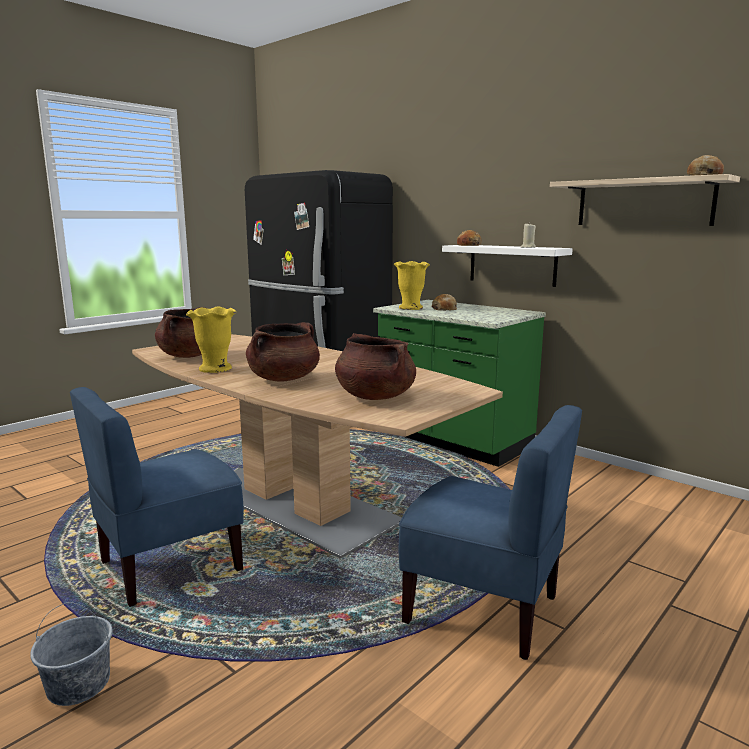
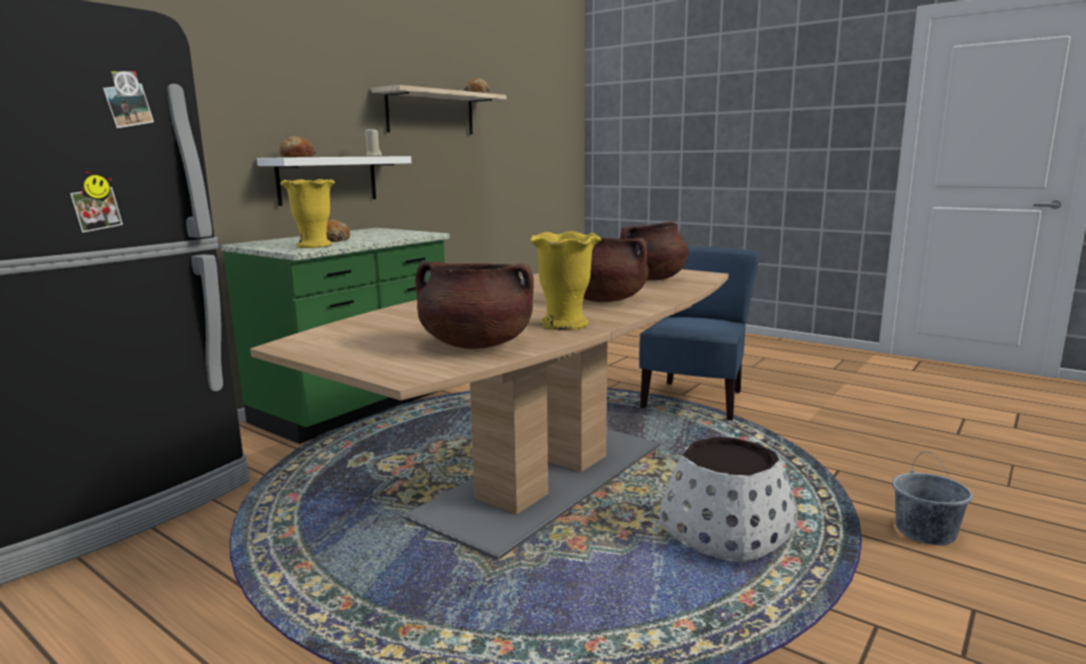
camera: 95 degrees left, 0 degrees up
blue chair [70,387,244,607] -> white planter [659,437,796,562]

